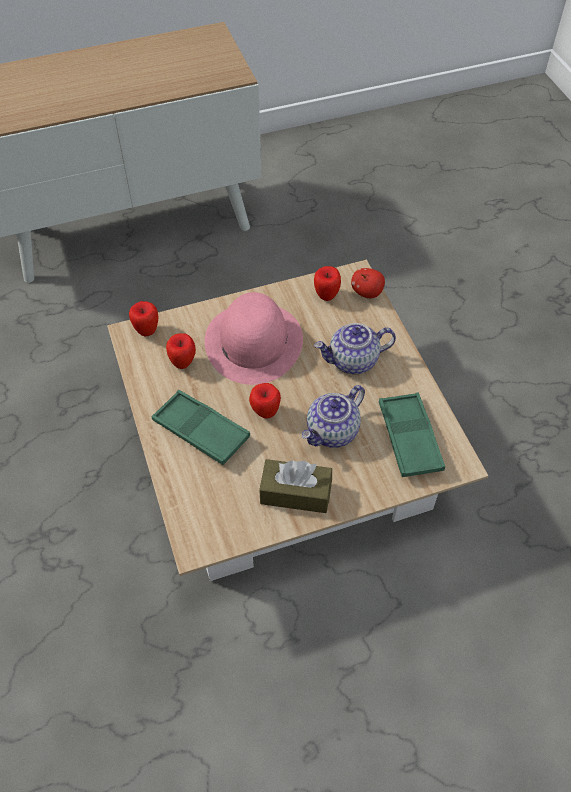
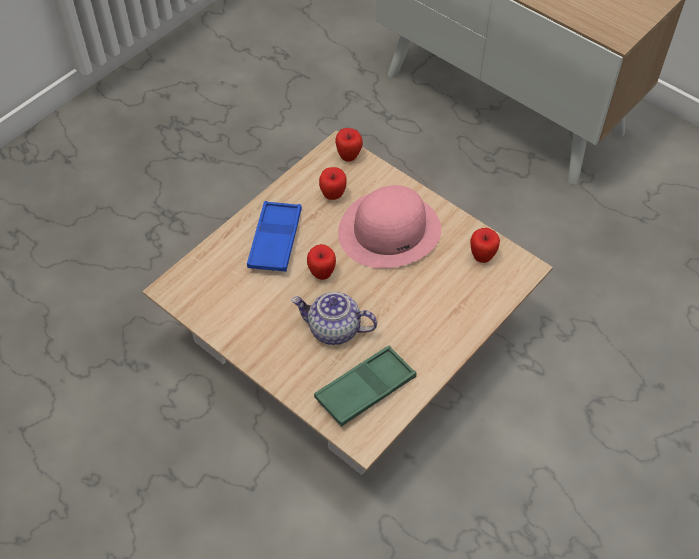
camera: 60 degrees right, 0 degrees up
green tray [152,390,250,465] -> blue tray [247,201,302,272]
brown tissue box [259,459,332,513] -> none
teapot [314,323,396,374] -> none
apple [351,268,385,298] -> none

